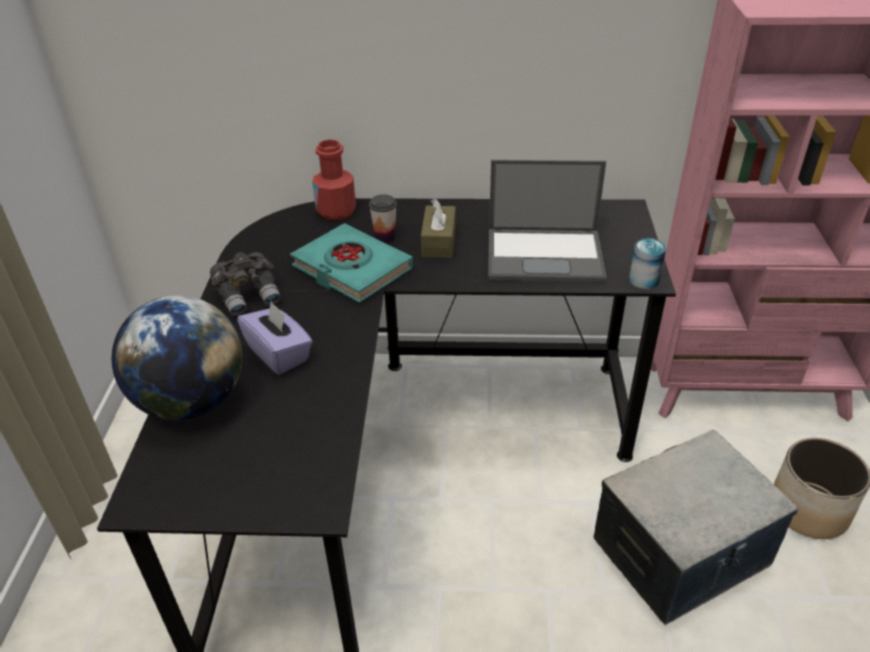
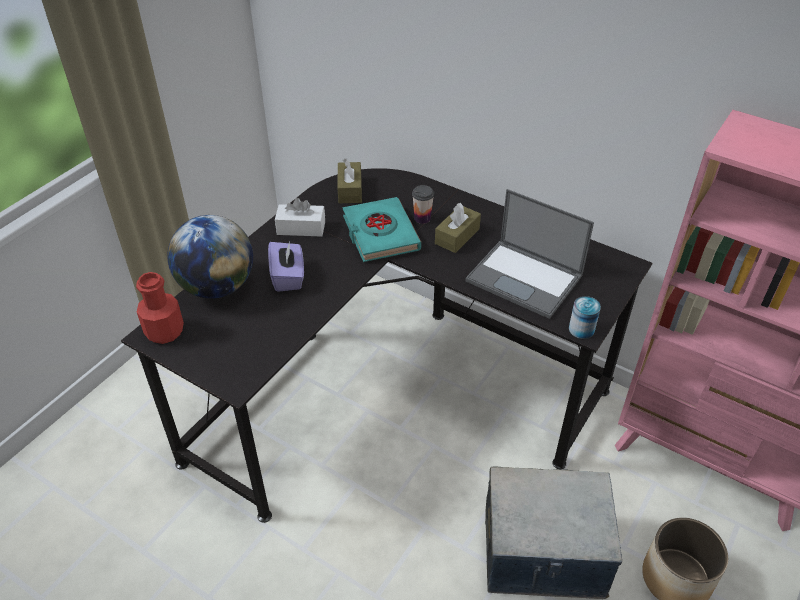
camera: 30 degrees right, 5 degrees up
grey binoculars [210,252,281,316] -> white tissue box [275,198,325,237]
red bottle [312,139,356,221] -> red bottle moved to [136,272,184,344]
none -> brown tissue box [337,158,362,203]

